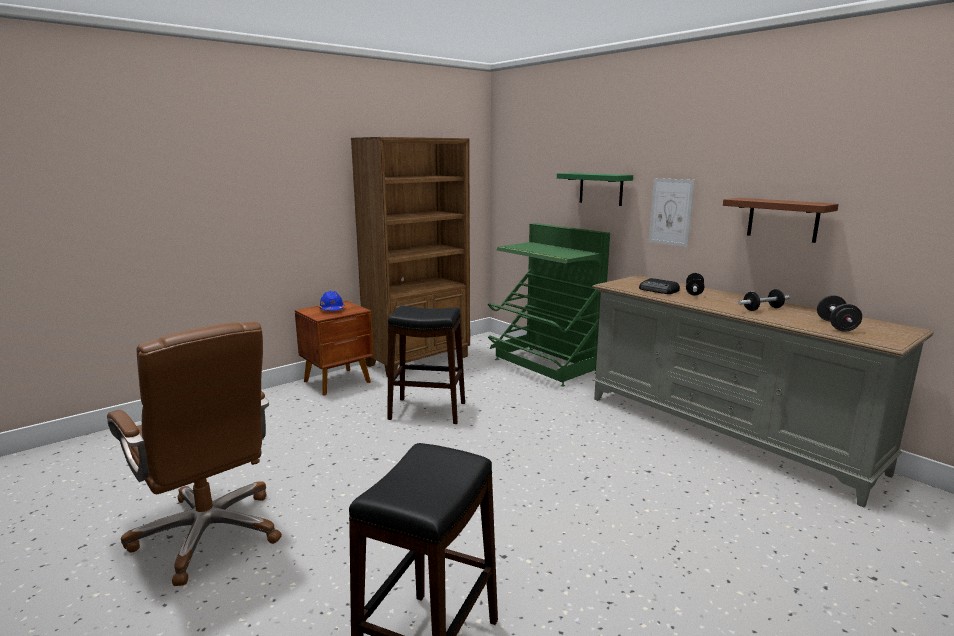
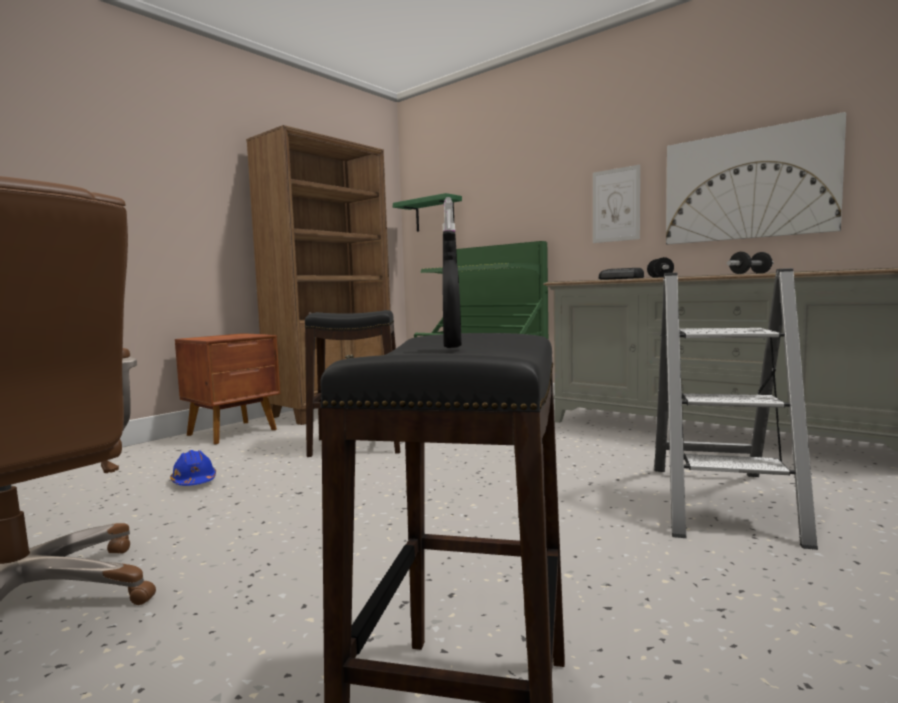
camera: 10 degrees left, 10 degrees down
blue hard hat [319,291,344,311] -> blue hard hat moved to [170,450,216,486]
green shelf [557,173,633,206] -> green shelf moved to [393,193,462,232]
brown shelf [723,198,839,243] -> picture [666,112,846,244]
black dumbbell [817,295,862,332] -> none
none -> black spray bottle [443,197,462,348]
none -> grey step ladder [654,268,818,550]

